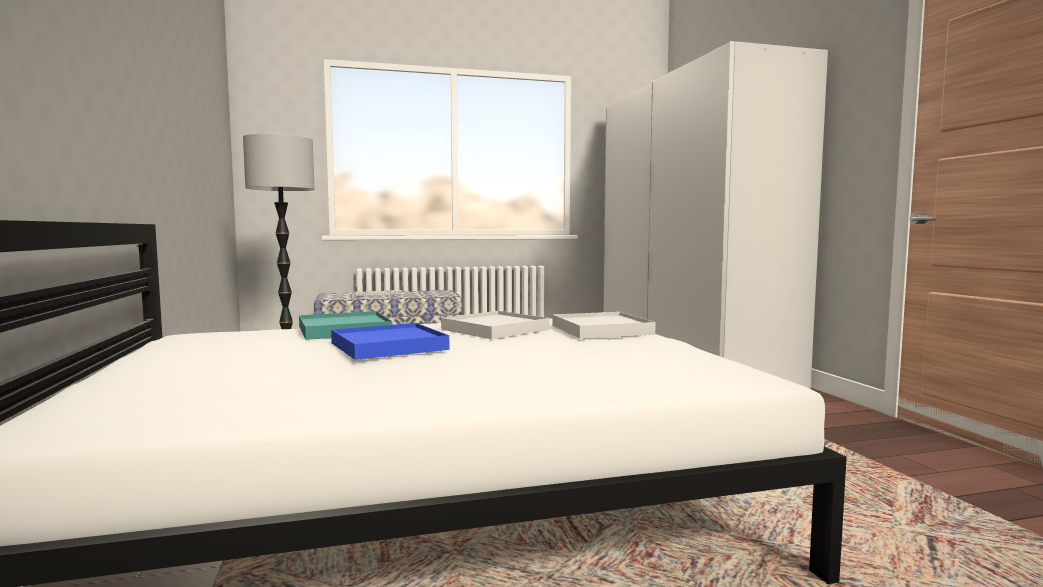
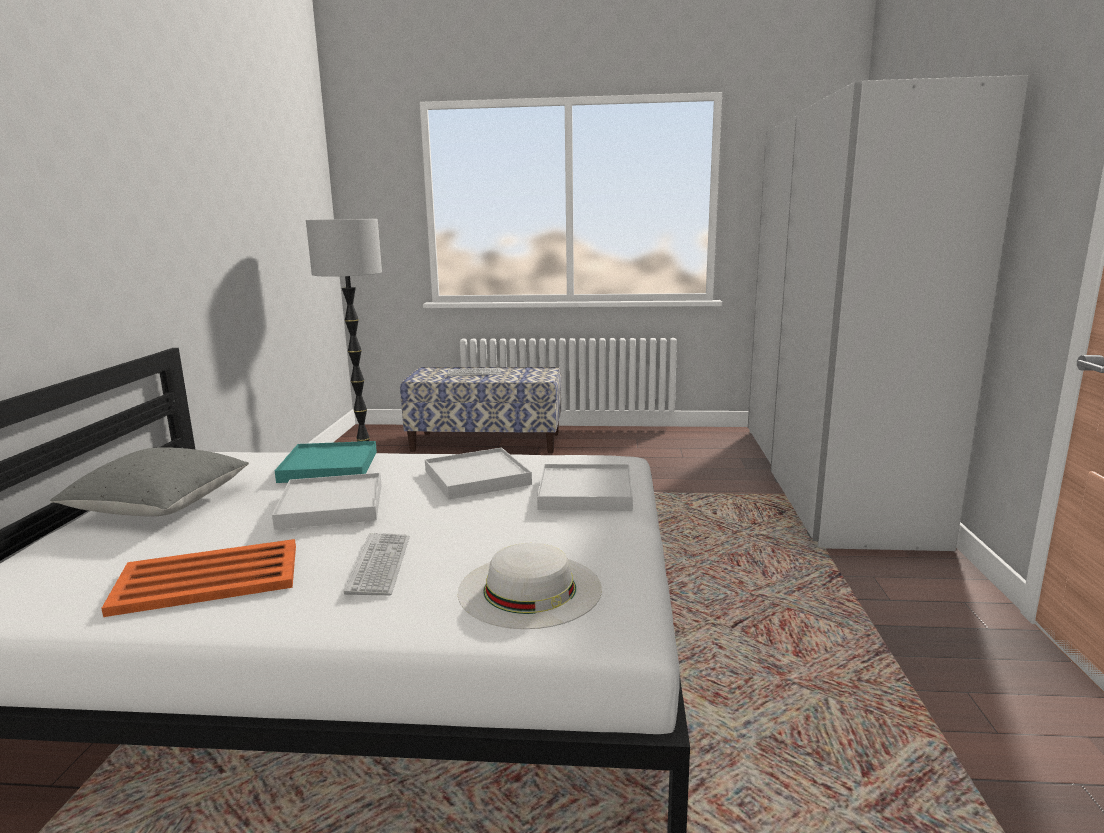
camera: 20 degrees right, 10 degrees up
blue tray [331,323,449,360] -> white tray [272,473,381,529]
none -> grey pillow [50,447,249,516]
none -> orange tray [101,539,296,617]
none -> keyboard [344,533,410,595]
none -> white hat [458,543,602,629]

